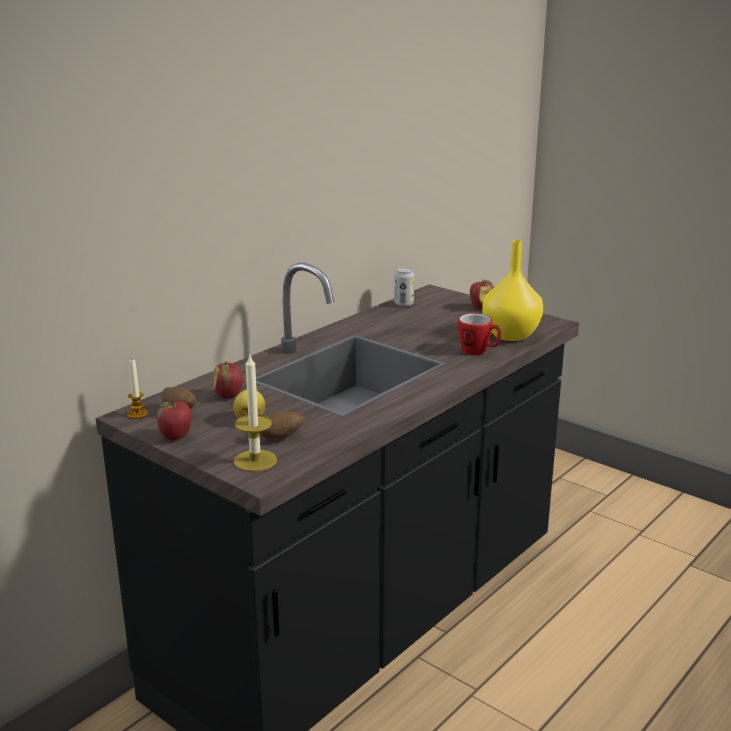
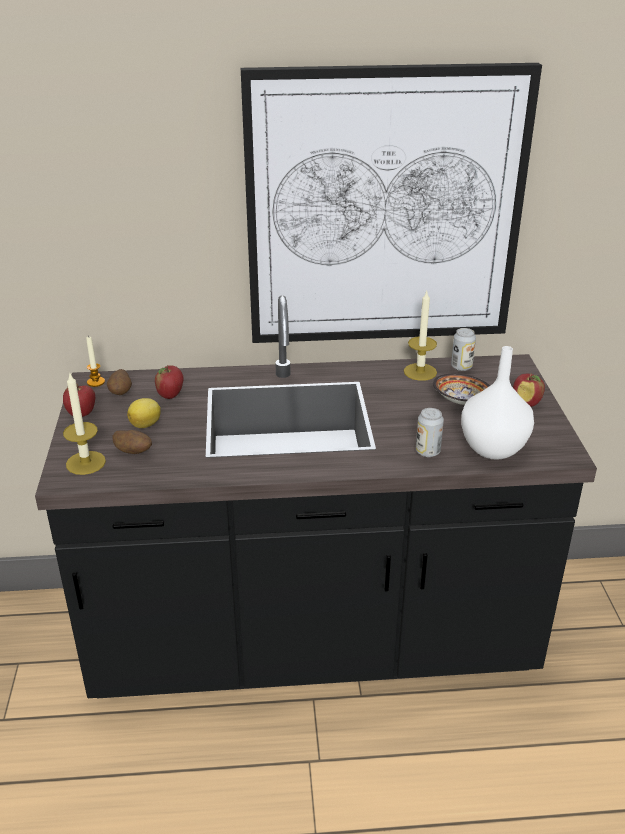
camera: 45 degrees right, 10 degrees up
mug [458,313,501,355] -> can [416,408,444,457]
yellow vase [482,240,543,341] -> white vase [461,346,534,460]
none -> picture [241,63,542,343]
none -> candle [404,291,437,381]
none -> bowl [433,374,490,405]

